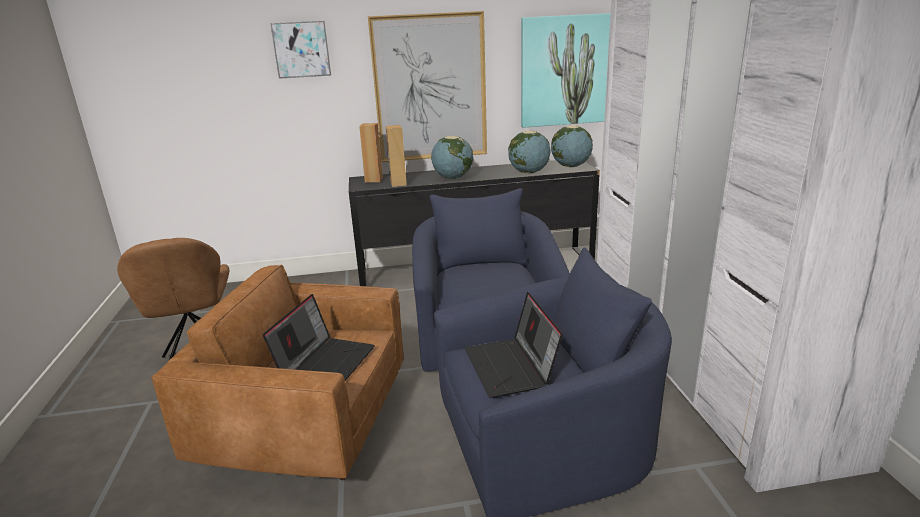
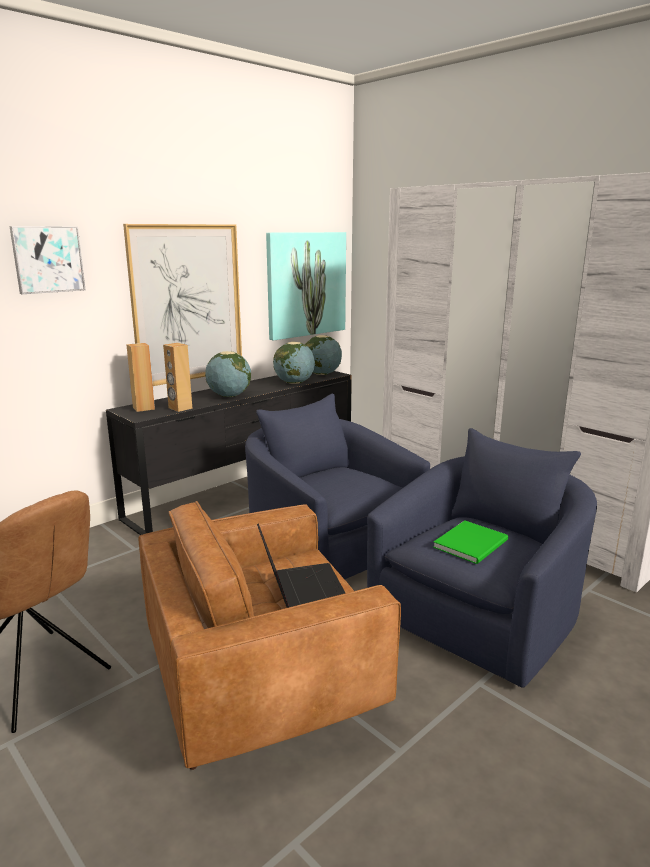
camera: 35 degrees left, 5 degrees down
laptop [465,292,563,398] -> green book [433,521,508,564]

